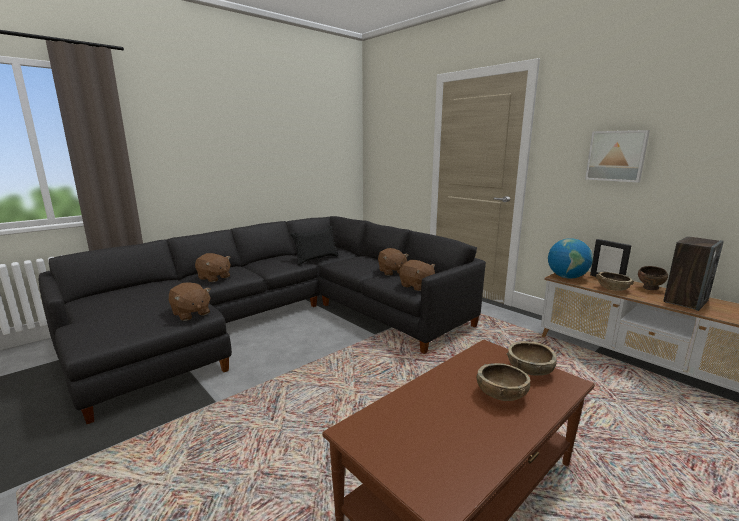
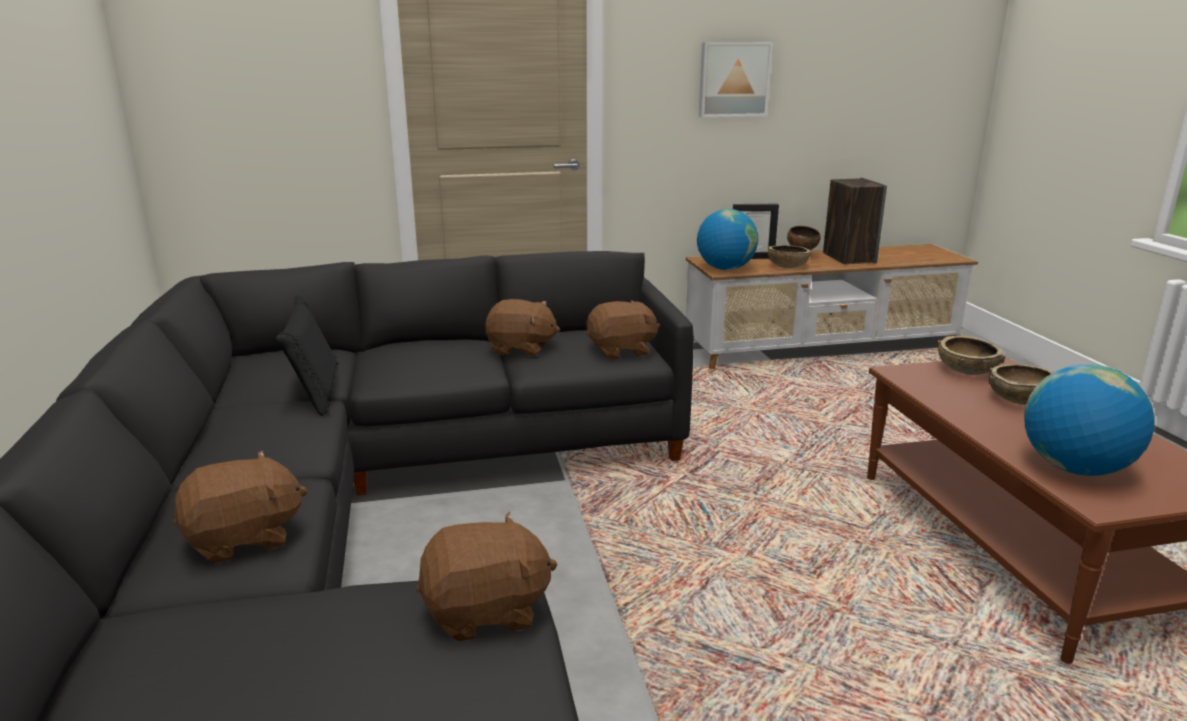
camera: 60 degrees left, 5 degrees up
none -> globe [1024,364,1155,476]

